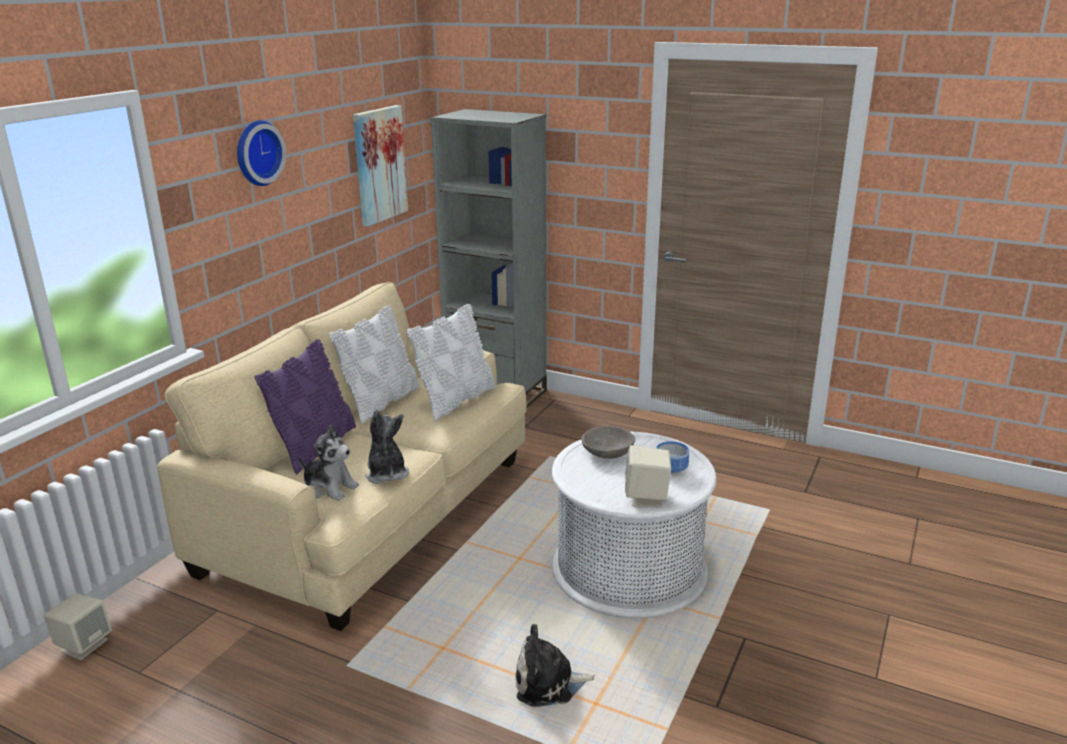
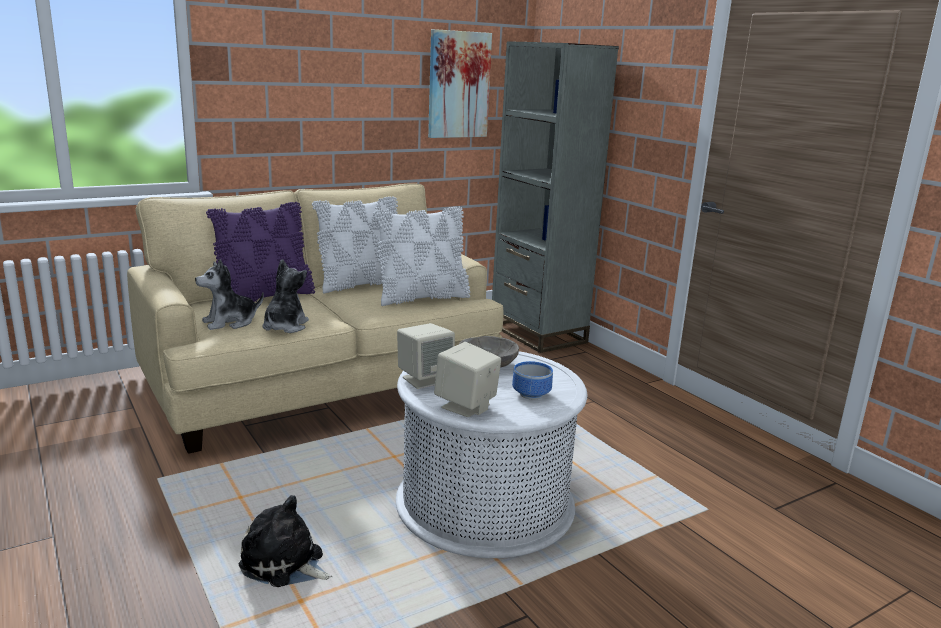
camera: 30 degrees right, 5 degrees down
beige speaker [44,594,112,660] -> beige speaker moved to [397,323,455,389]
wall clock [237,120,286,186] -> none
plush toy [298,425,359,501] -> plush toy turned 90 degrees clockwise [195,259,264,330]

